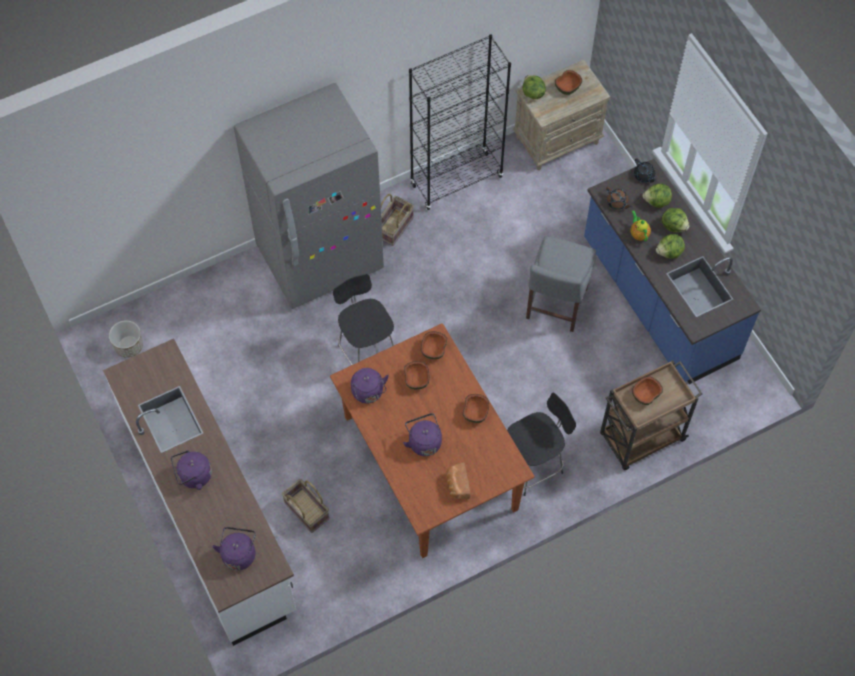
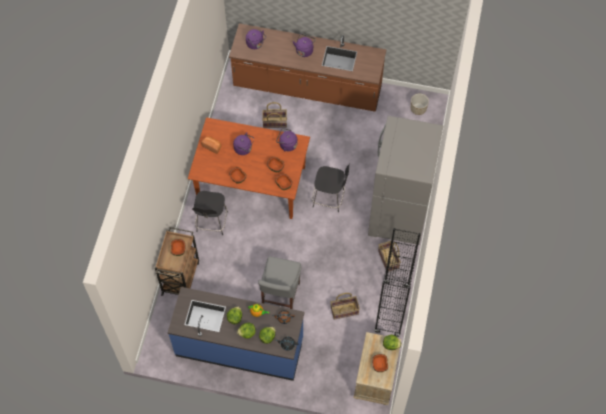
camera: 130 degrees right, 0 degrees up
white counter [103,339,296,646] -> brown counter [229,23,386,112]
grey chair [526,236,597,332] -> grey chair turned 135 degrees counterclockwise [258,256,302,309]
none -> basket [331,293,360,320]

